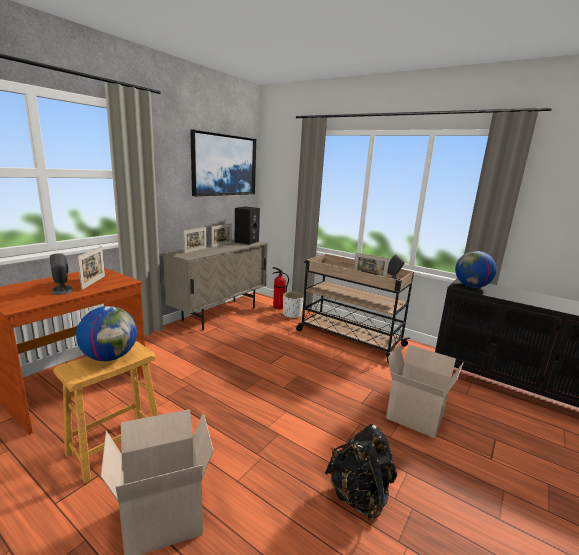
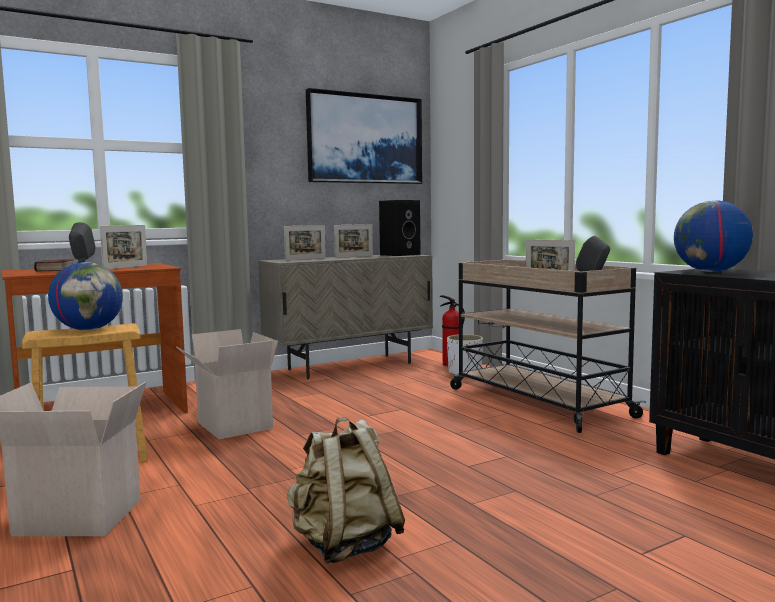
camera: 25 degrees right, 10 degrees down
black backpack [325,424,397,520] -> beige backpack [287,417,405,564]
cardboard box [386,343,464,438] -> cardboard box moved to [176,329,278,439]
none -> book [34,259,74,272]

